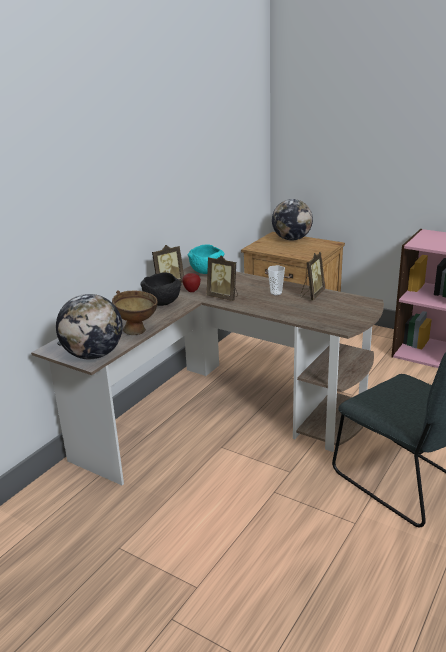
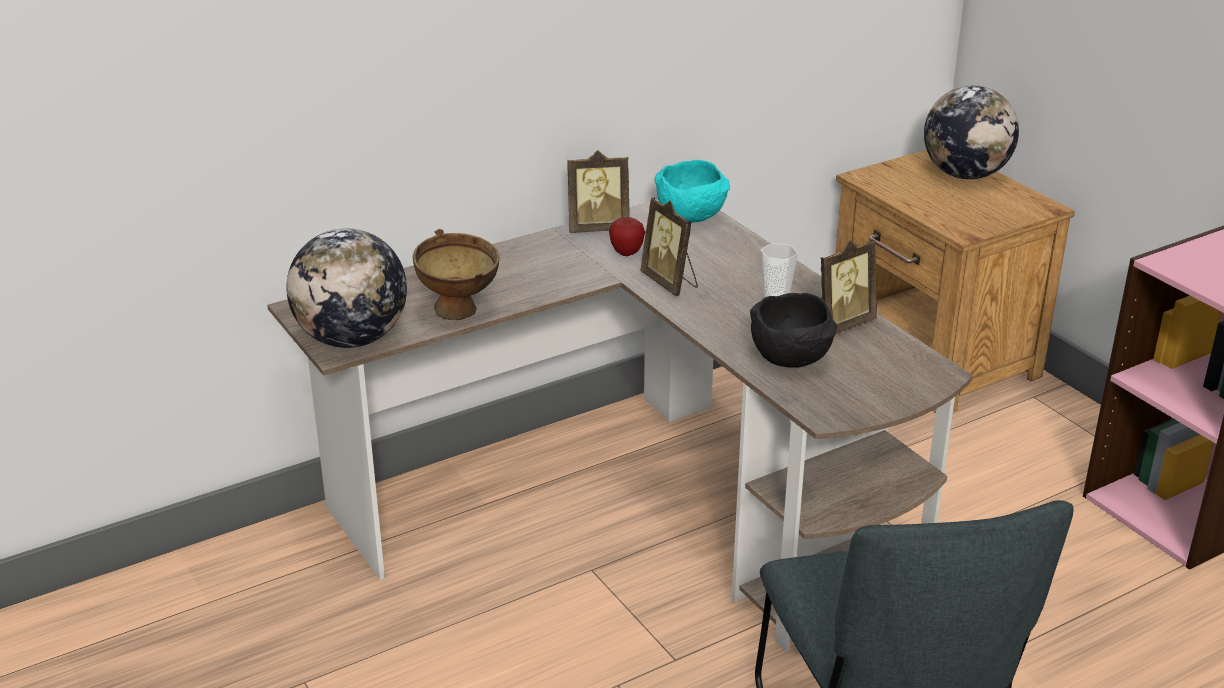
camera: 25 degrees right, 5 degrees up
black bowl [140,272,181,306] -> black bowl moved to [750,293,837,368]

